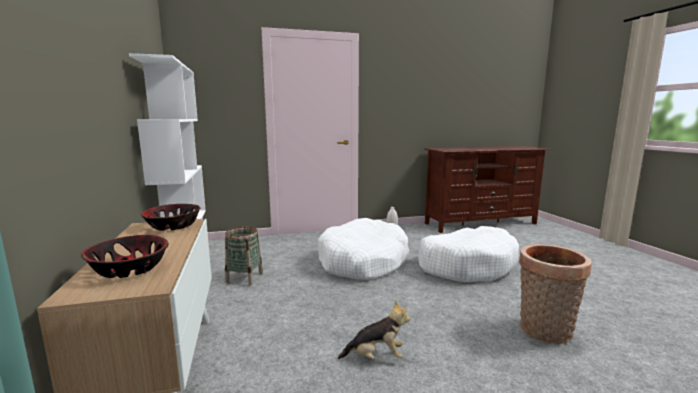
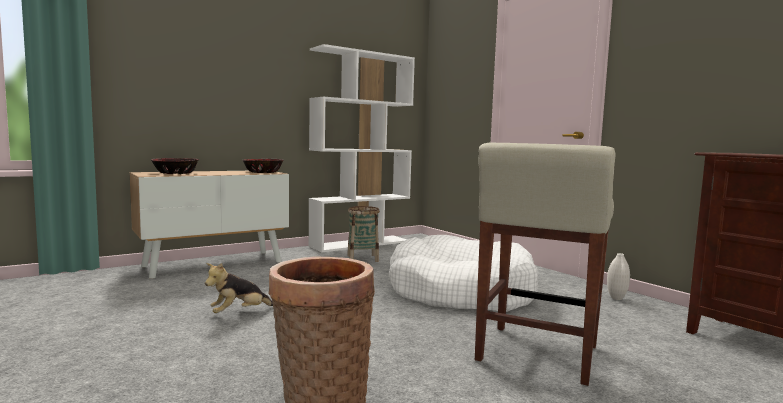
camera: 70 degrees right, 5 degrees down
plush toy [338,301,410,359] -> plush toy turned 75 degrees clockwise [205,263,273,313]
white dog bed [418,226,519,282] -> beige stool [475,142,615,386]

